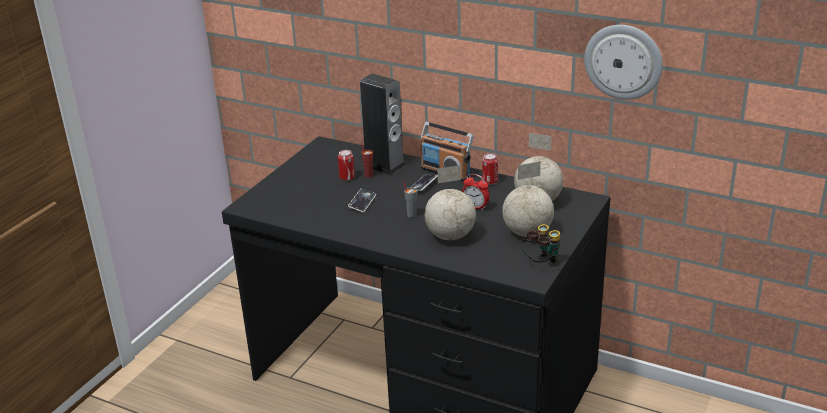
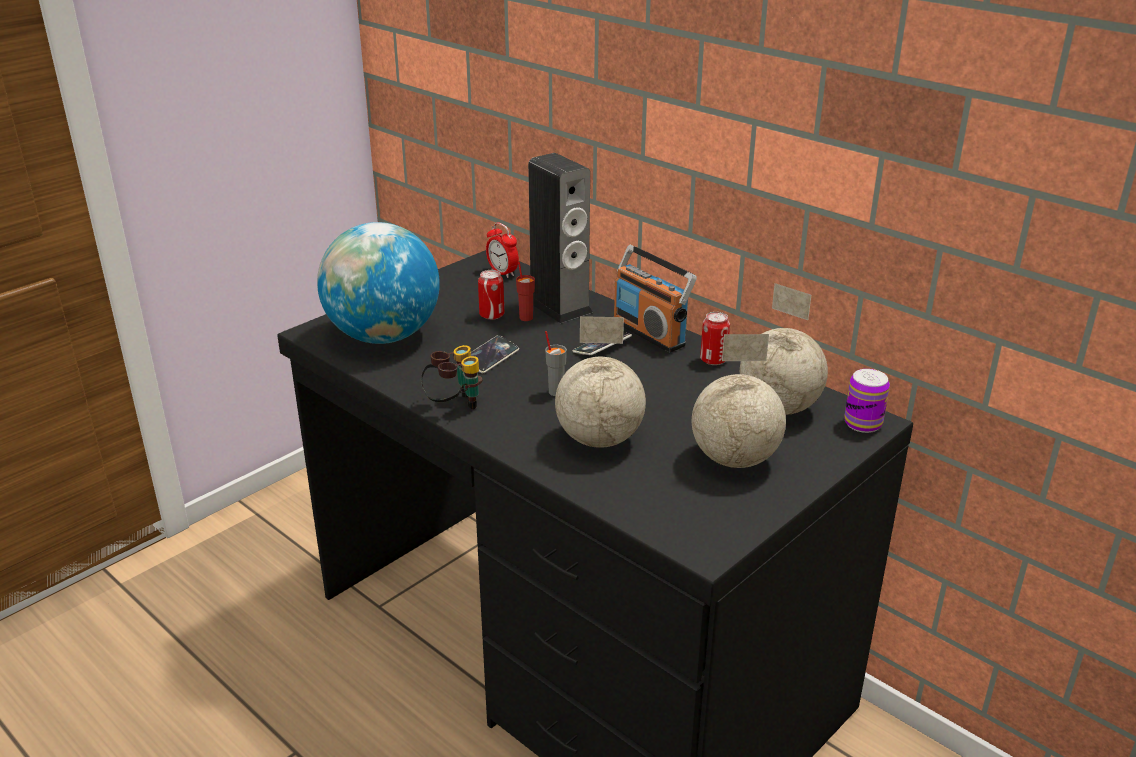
camera: 15 degrees right, 0 degrees up
alarm clock [462,174,490,211] -> alarm clock moved to [486,223,519,278]
binoculars [522,224,560,263] -> binoculars moved to [421,345,483,409]
wall clock [584,25,663,100] -> none
none -> globe [317,222,440,344]
none -> can [844,369,890,433]

